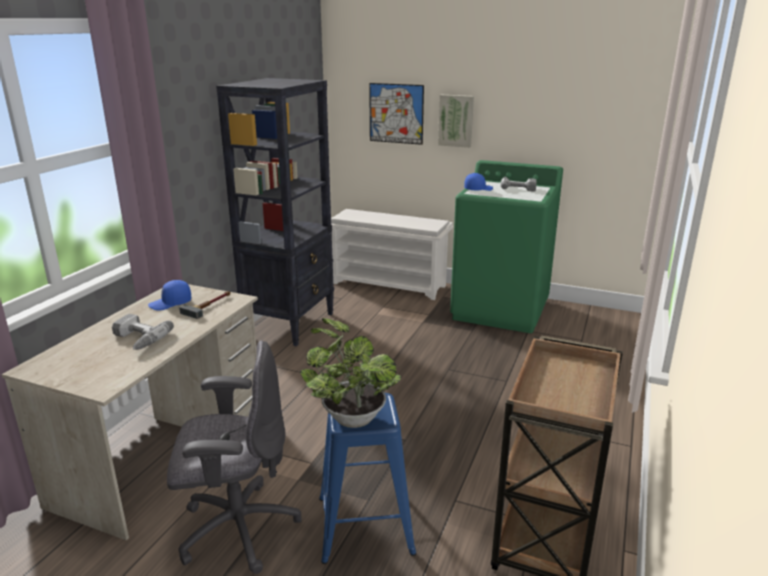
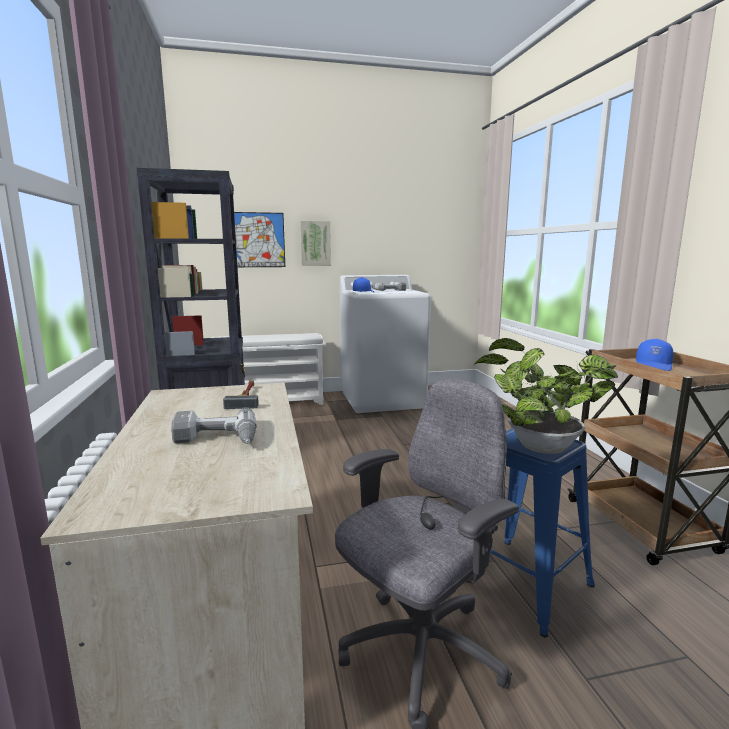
camera: 35 degrees left, 10 degrees down
blue cap [148,280,191,311] -> blue cap moved to [636,339,673,371]
green washing machine [450,160,563,333] -> white washing machine [340,275,431,413]

